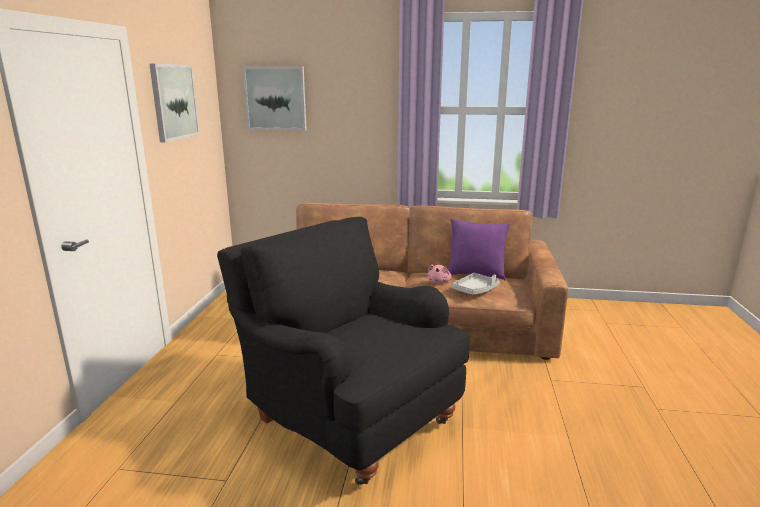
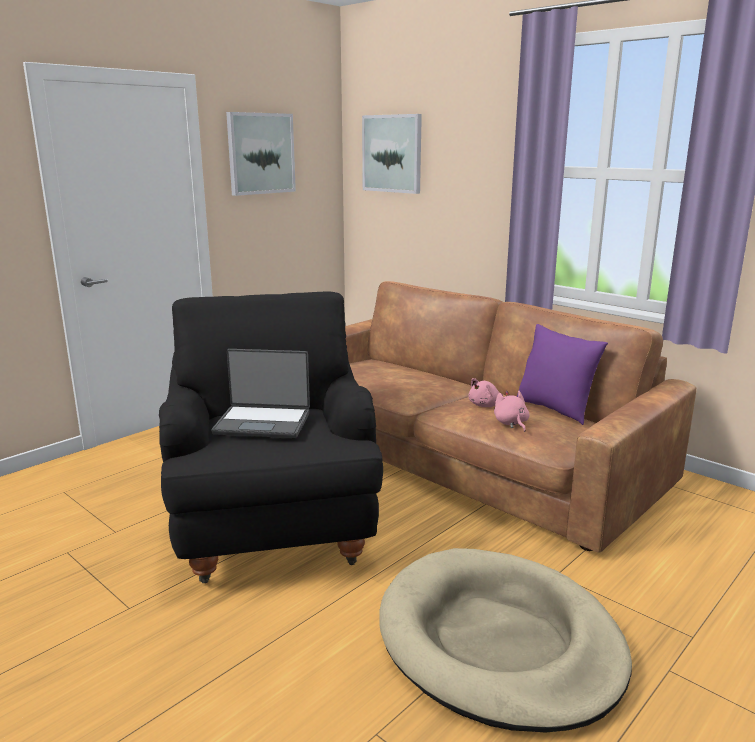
camera: 35 degrees right, 0 degrees up
grey tray [452,273,500,295] -> pink plush toy [494,391,530,432]
none -> laptop [212,349,310,438]
none -> beige dog bed [379,548,632,732]

